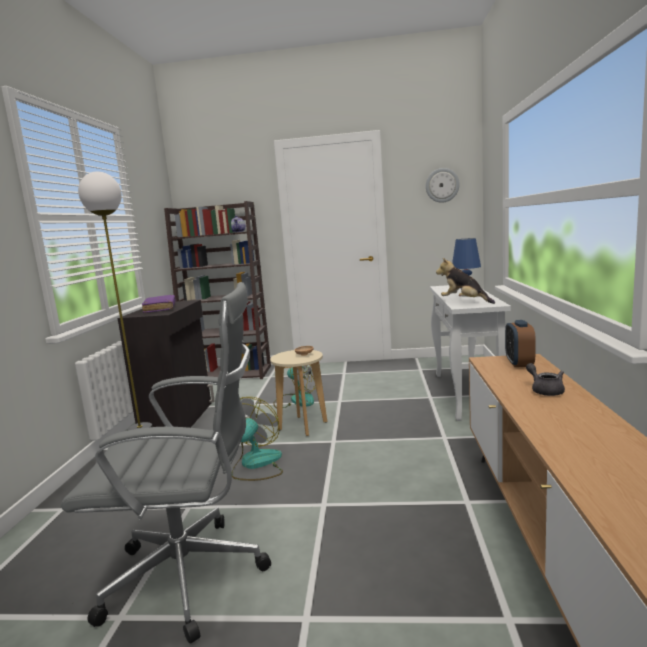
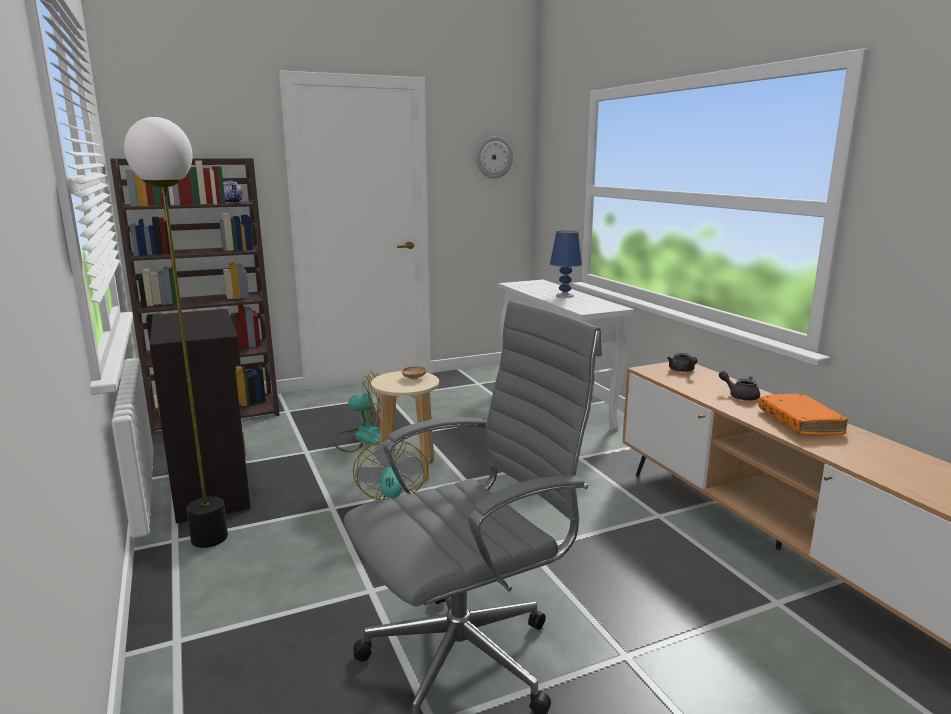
camera: 30 degrees left, 5 degrees up
purple book [142,295,176,313] -> none
plush toy [436,258,495,304] -> none
alarm clock [505,320,536,367] -> grey teapot [667,353,698,372]
none -> orange book [758,394,848,435]

